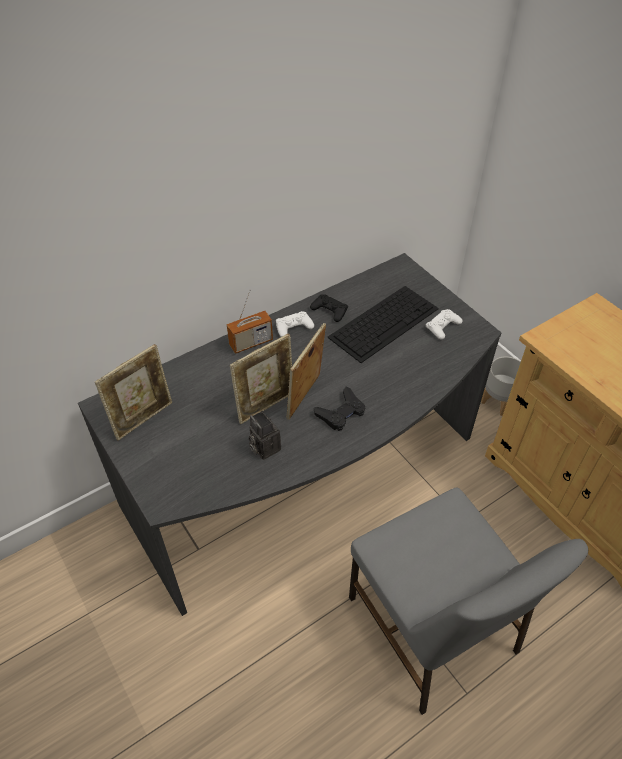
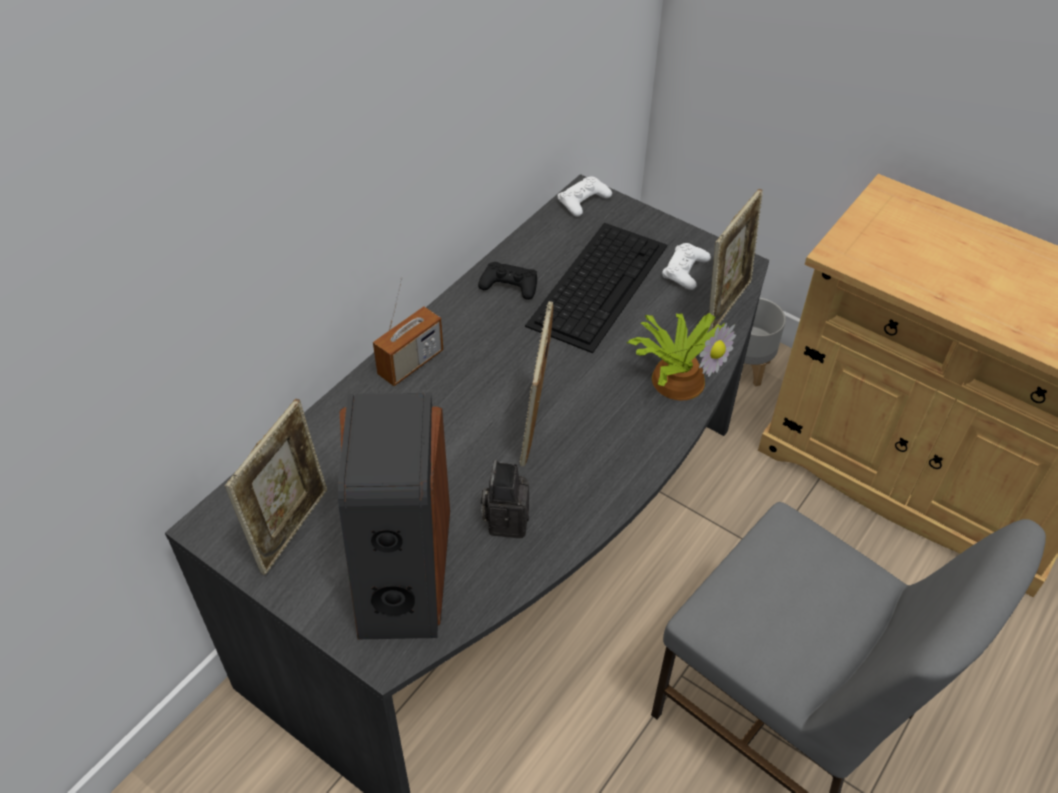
camera: 20 degrees left, 0 degrees up
picture frame [230,334,292,424] -> picture frame moved to [707,189,763,333]
camera [249,411,281,460] -> camera turned 60 degrees clockwise [481,460,529,539]
white game controller [276,311,314,337] -> white game controller moved to [557,177,612,217]
black game controller [314,387,366,431] -> none
none -> speaker [338,393,450,640]
none -> potted plant [626,313,736,401]

